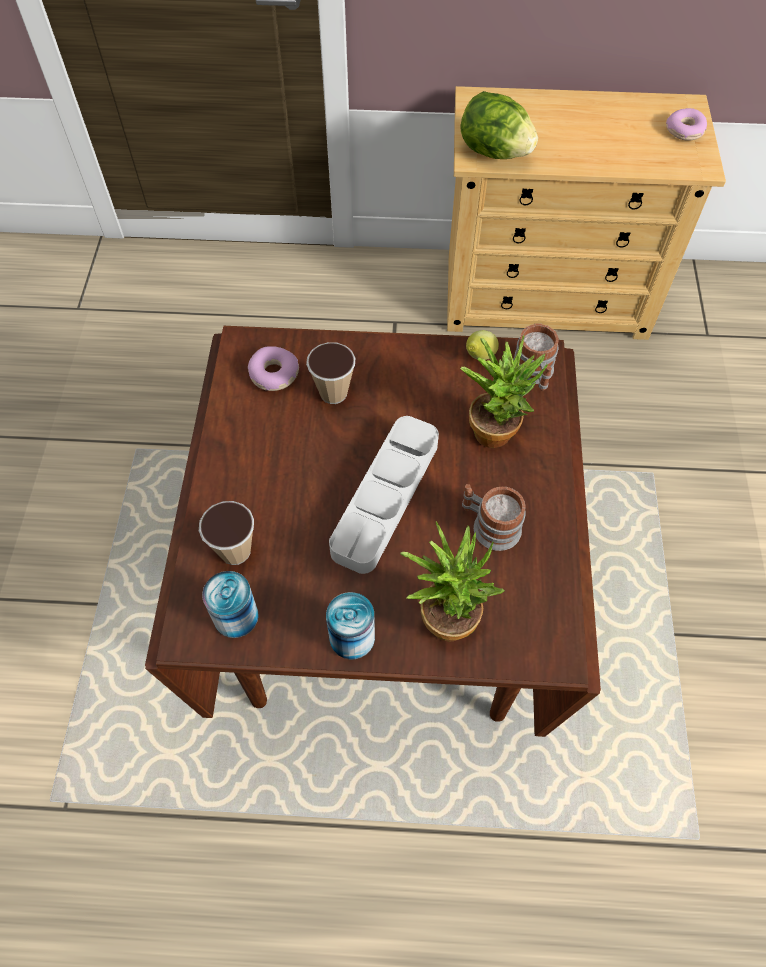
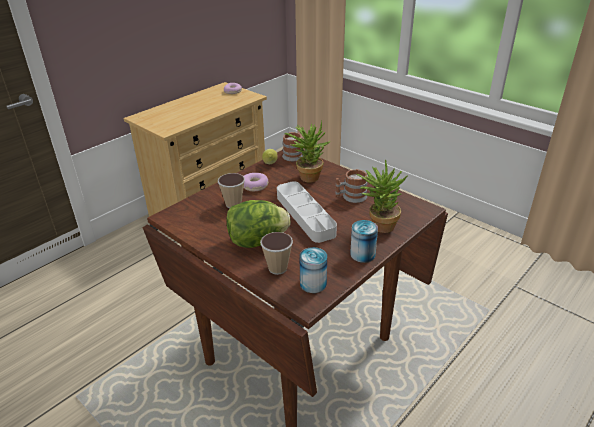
camera: 50 degrees left, 25 degrees down
donut [248,346,299,391] -> donut moved to [244,173,269,191]
lettuce [461,91,538,159] -> lettuce moved to [226,200,291,248]

